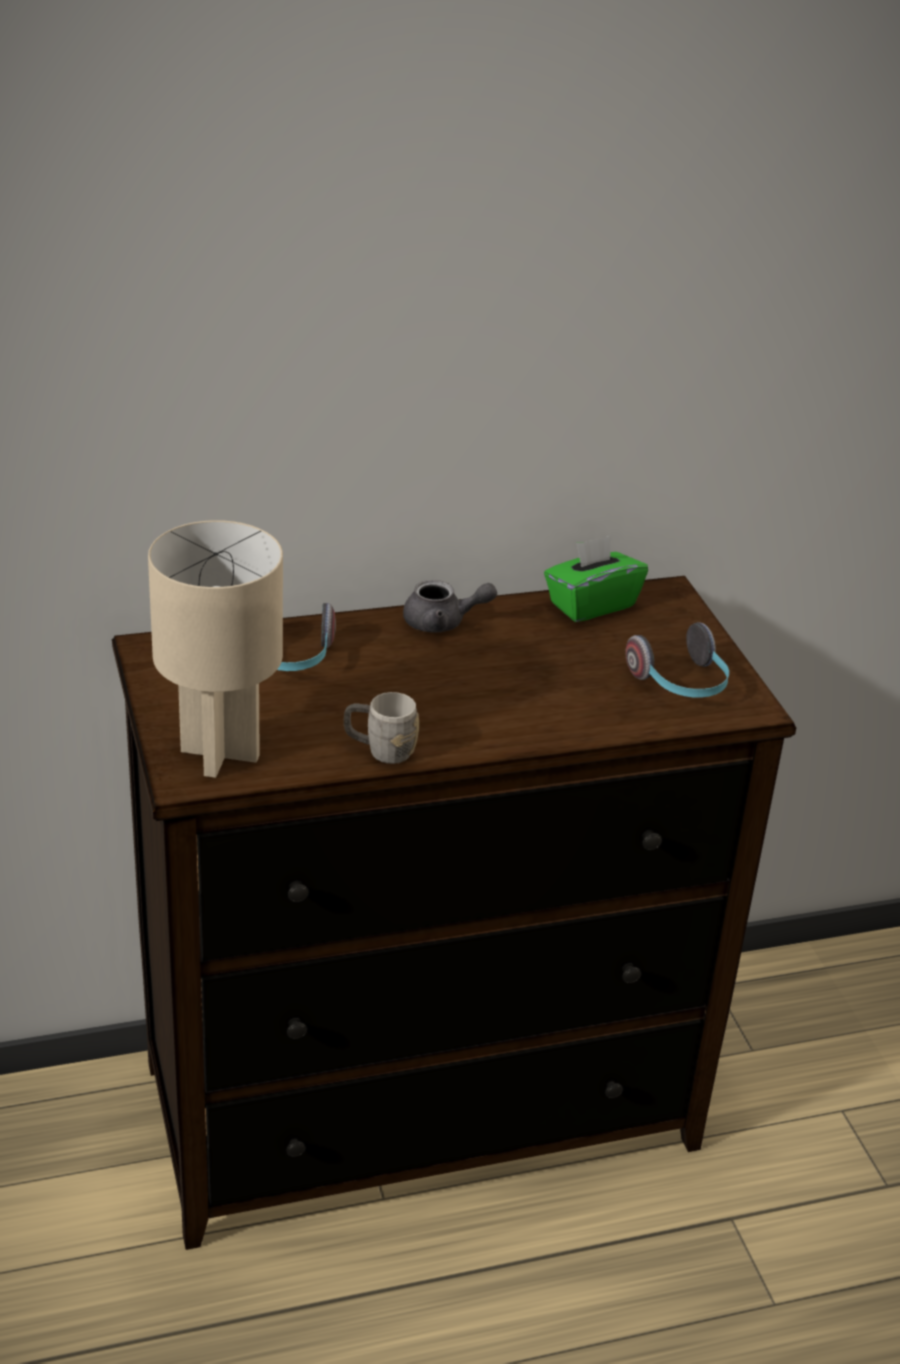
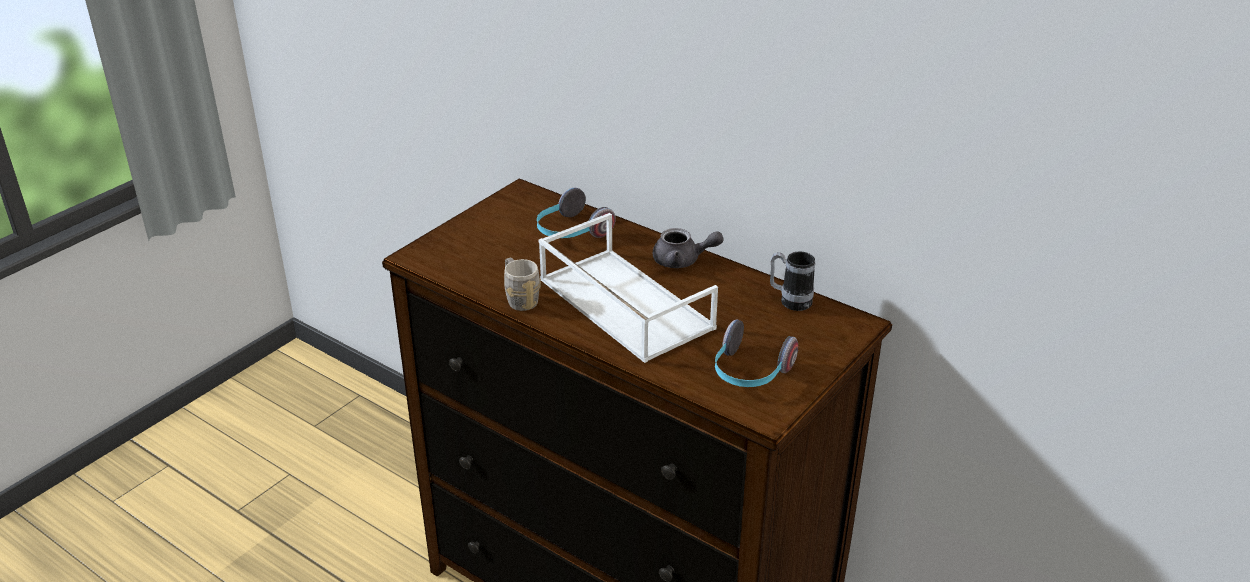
camera: 55 degrees right, 0 degrees up
beige table lamp [148,520,283,778] -> none
grey teapot [403,580,497,632] -> grey teapot turned 45 degrees counterclockwise [652,228,723,268]
green tissue box [544,535,648,622] -> mug [770,251,815,311]
none -> white tray [539,213,718,363]

